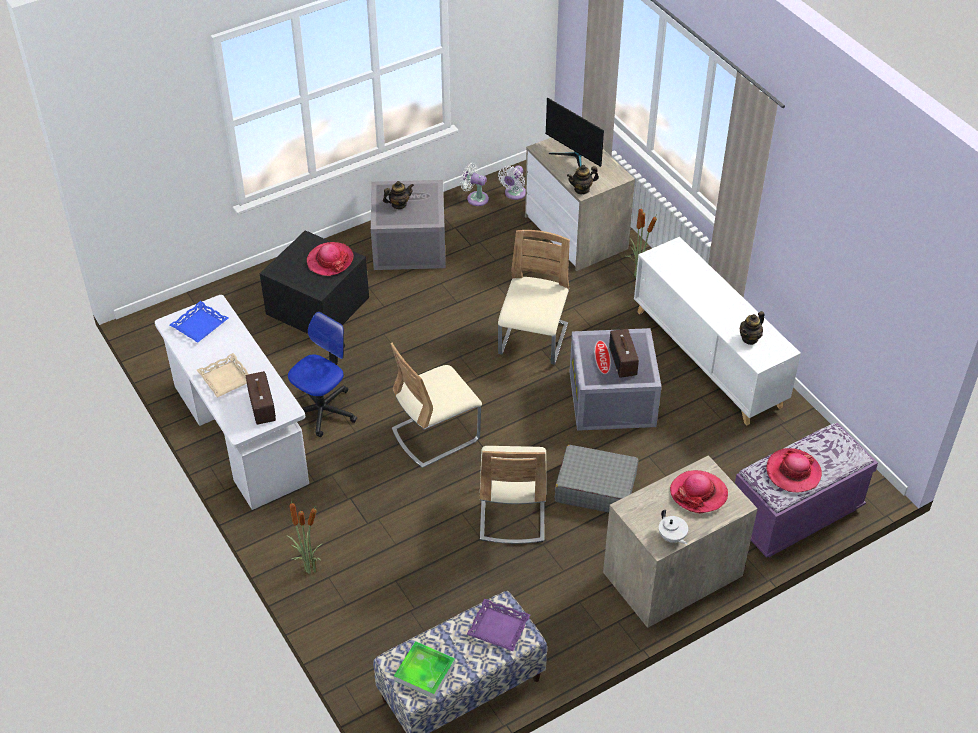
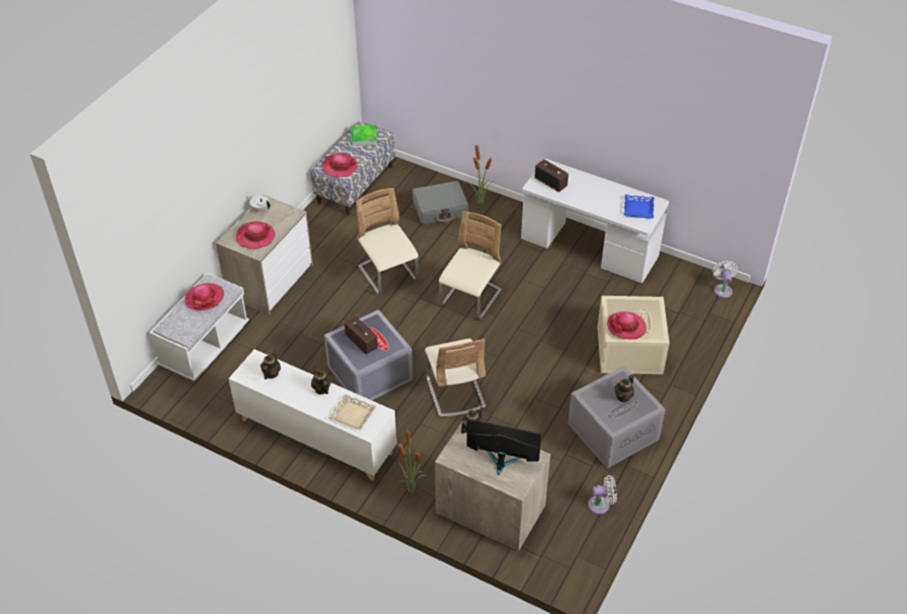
camera: 150 degrees right, 0 degrees up
beige tray [197,353,248,397] -> beige tray moved to [329,394,377,431]
black storage box [260,230,369,334] -> beige storage box [598,296,669,374]
office chair [288,312,357,437] -> none
purple tray [466,599,530,651] -> hat [322,153,357,177]
white fan [498,165,525,200] -> white fan moved to [713,260,738,298]
grey suitcase [555,445,638,513] -> grey suitcase moved to [412,181,469,225]
purple bench [735,423,878,558] -> white bench [149,273,249,381]
none -> teapot [311,366,331,394]

